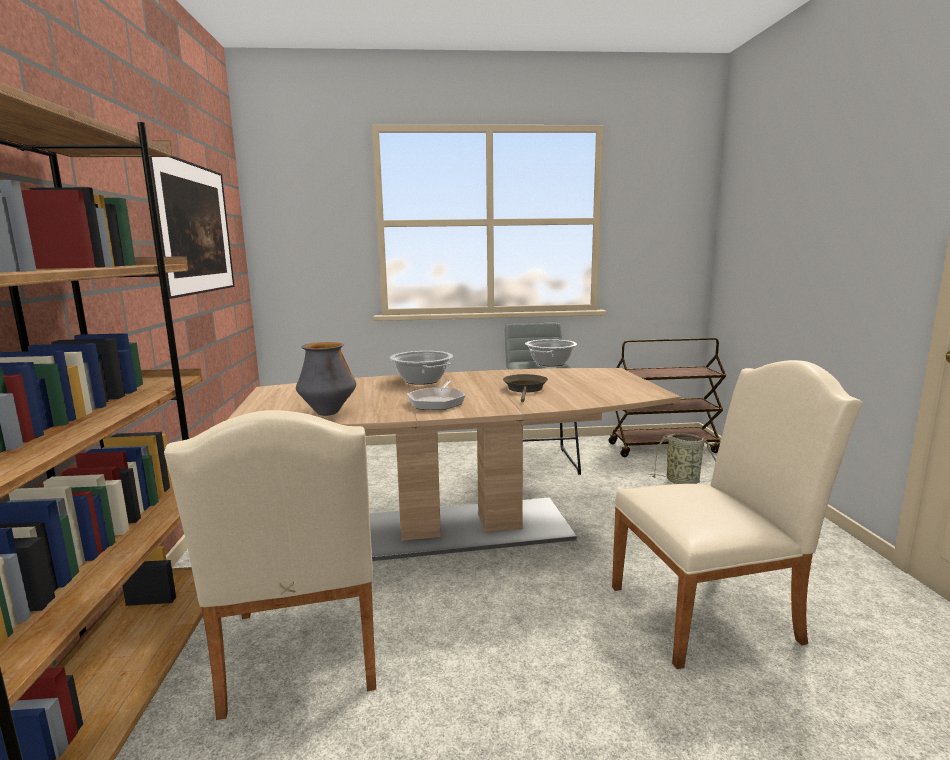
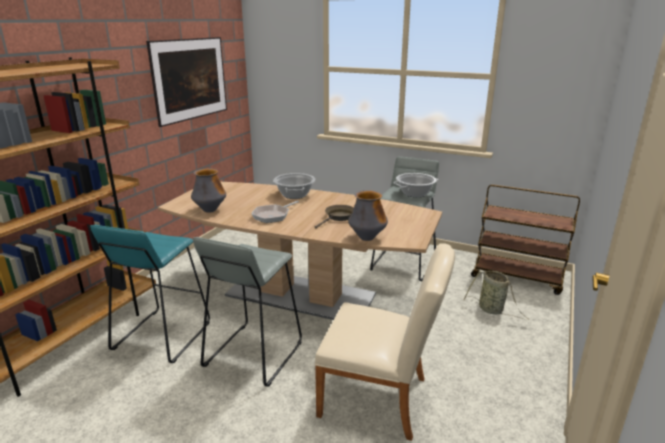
camera: 30 degrees right, 10 degrees up
beige chair [164,410,376,720] -> turquoise stool [90,225,210,363]
none -> grey stool [193,237,302,387]
none -> vase [348,190,388,241]

